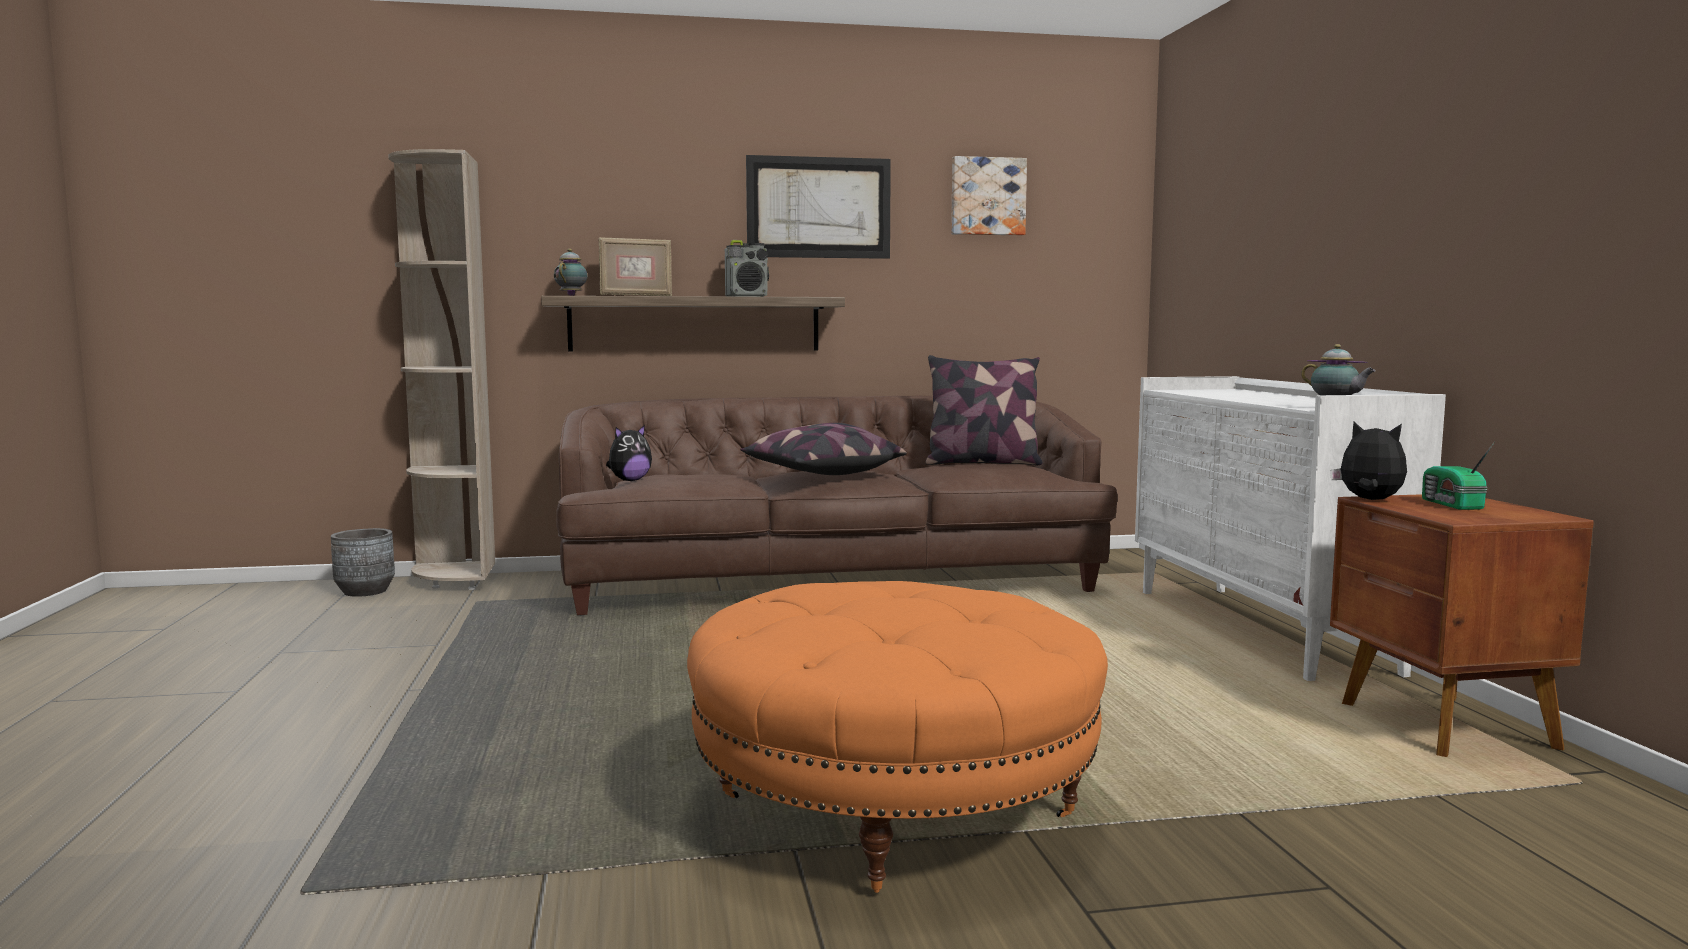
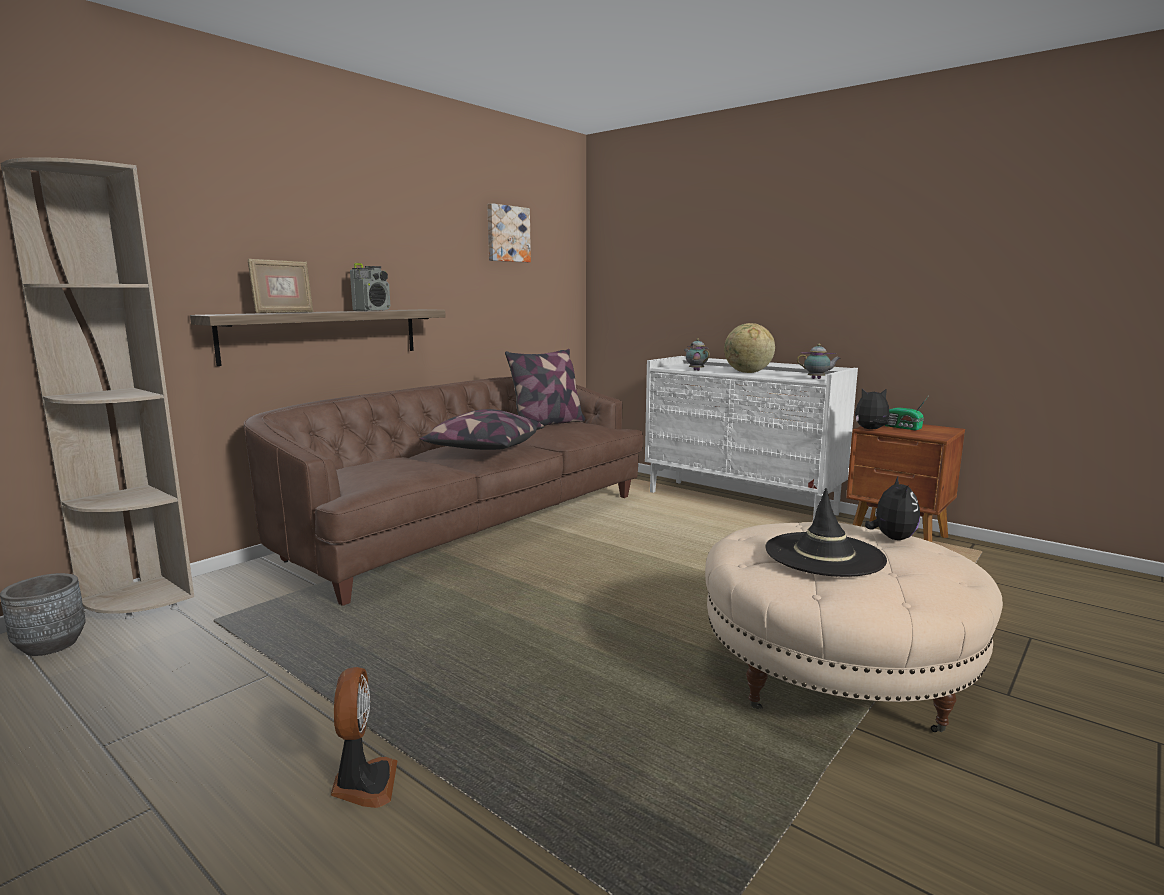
camera: 40 degrees left, 5 degrees up
teapot [554,249,588,296] -> teapot moved to [684,338,710,371]
plush toy [606,425,652,481] -> plush toy moved to [865,477,920,540]
orange ottoman [687,581,1108,893] -> beige ottoman [705,522,1003,732]
picture [746,155,891,259] -> none
none -> fan [330,667,397,808]
none -> globe [724,323,775,373]
none -> black hat [765,488,887,577]

